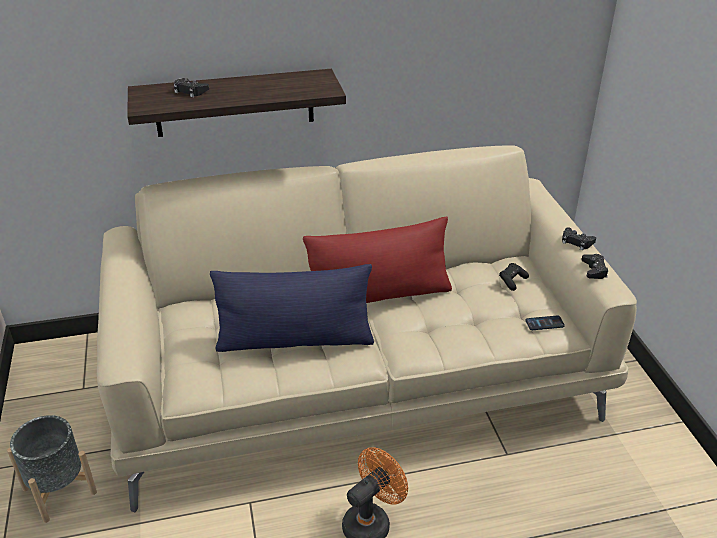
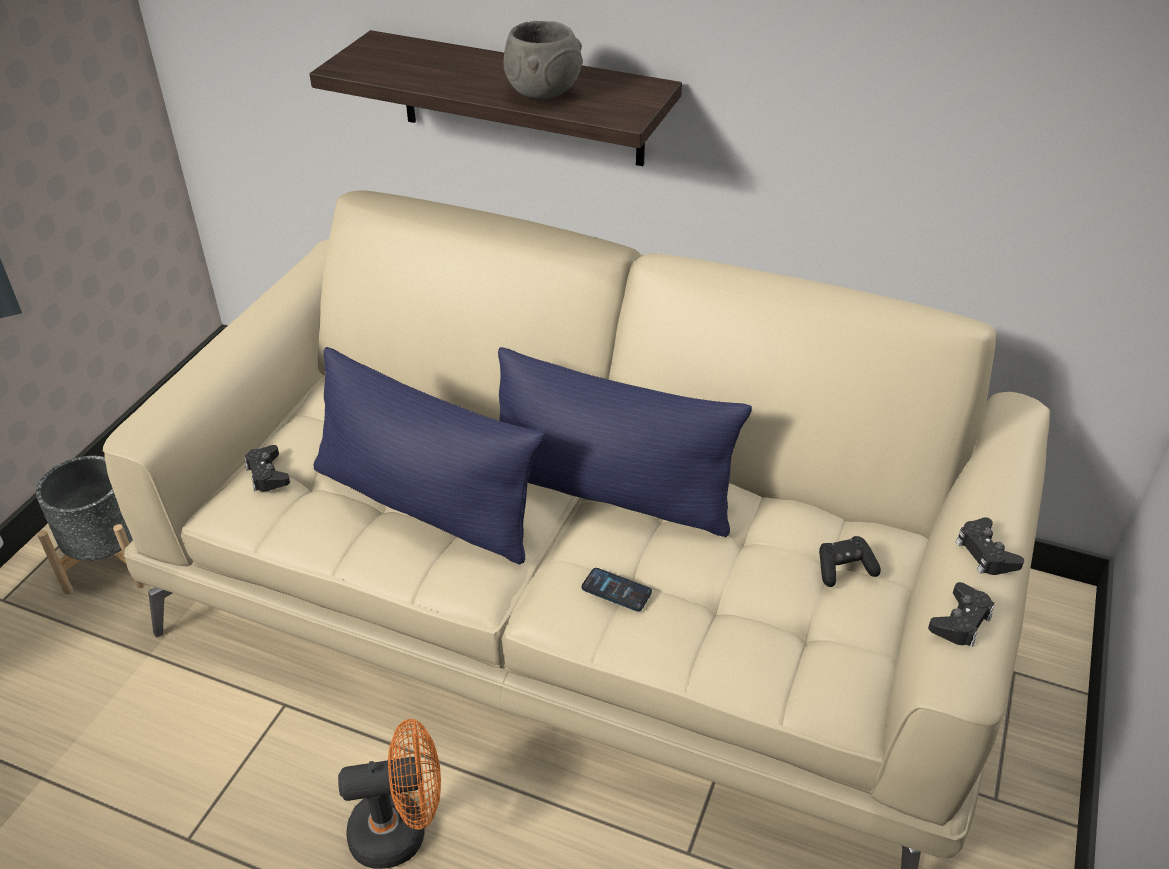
camera: 35 degrees right, 5 degrees up
black game controller [174,78,209,97] -> black game controller moved to [244,445,290,491]
red pillow [303,217,452,303] -> blue pillow [498,347,752,537]
phone [525,316,565,330] -> phone moved to [582,568,652,611]
none -> grey bowl [504,21,583,99]

